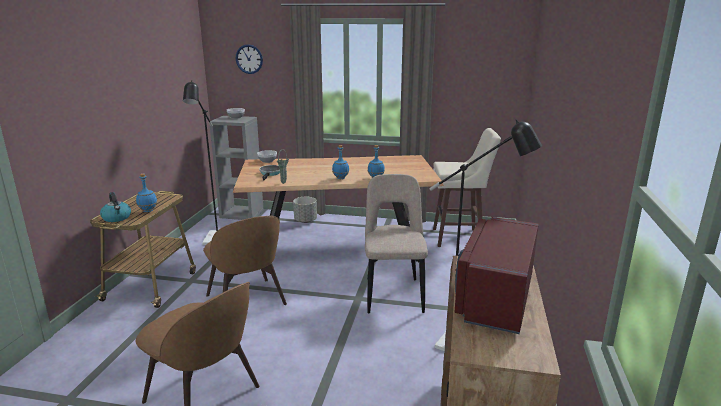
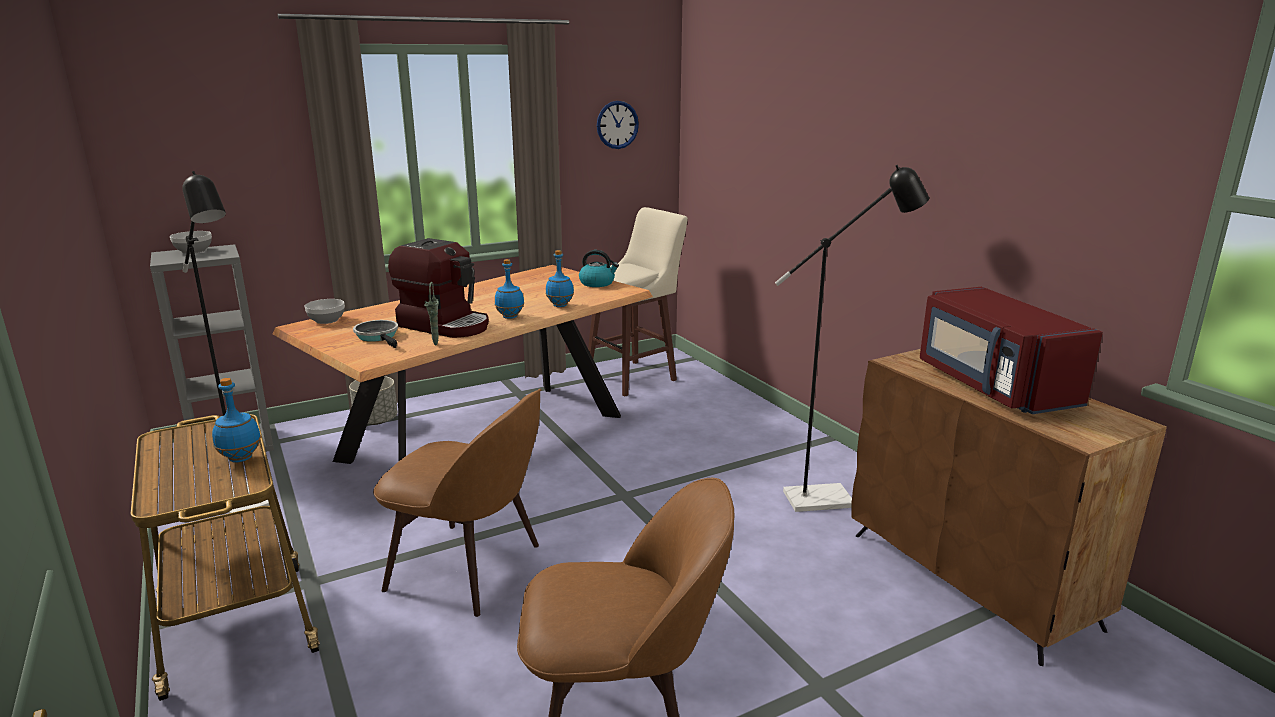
camera: 40 degrees left, 0 degrees up
kettle [100,192,131,222] -> kettle moved to [579,250,619,287]
wall clock [236,44,263,74] -> wall clock moved to [597,101,639,149]
beige chair [365,174,428,313] -> none
none -> coffee machine [388,238,489,338]

